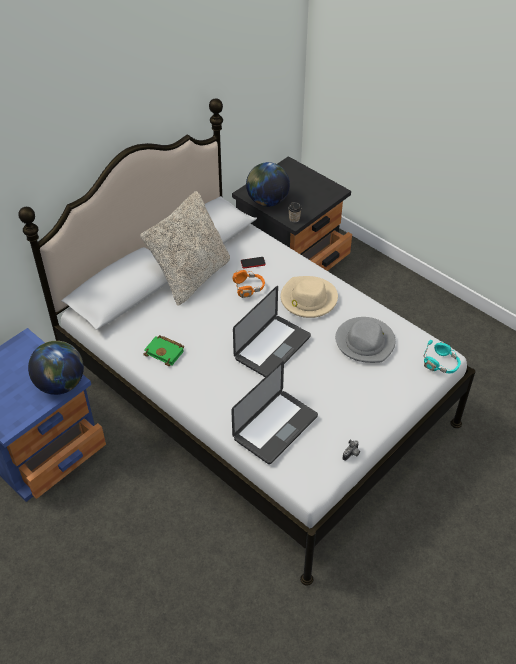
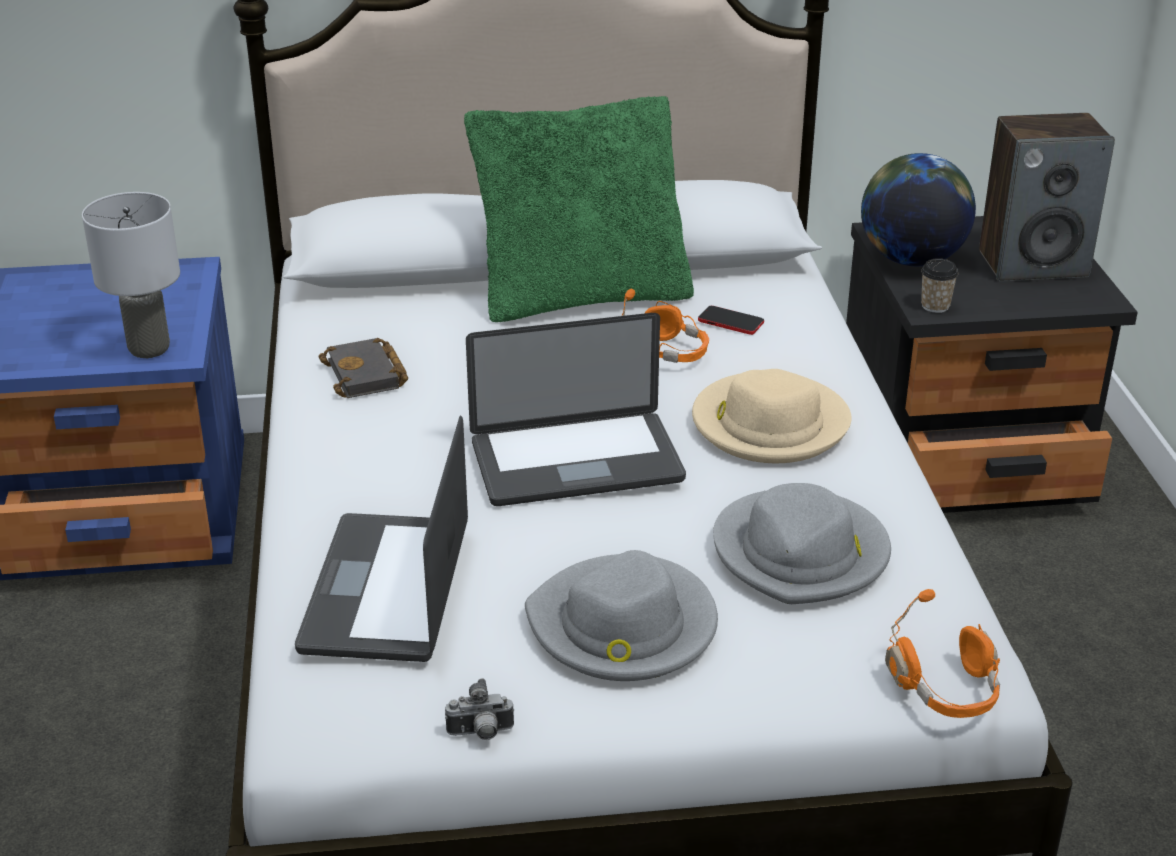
camera: 40 degrees right, 15 degrees down
globe [28,341,84,395] -> white table lamp [82,192,180,358]
beige pillow [140,191,230,306] -> green pillow [464,96,694,322]
green book [143,335,184,366] -> black book [318,338,408,398]
laptop [231,361,318,464] -> laptop turned 105 degrees clockwise [295,415,468,662]
turquoise headphones [424,340,461,373] -> orange headphones [885,589,1000,718]
none -> grey hat [525,550,718,681]
none -> speaker [979,113,1115,282]

